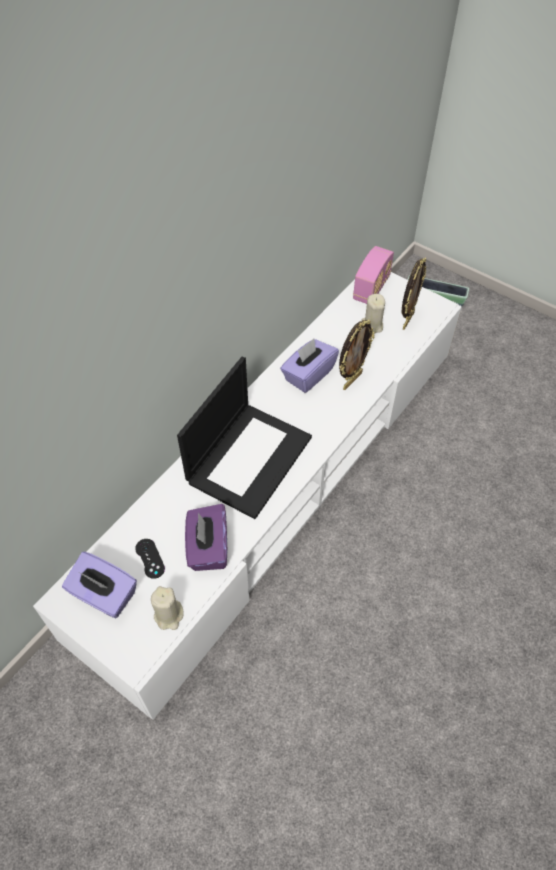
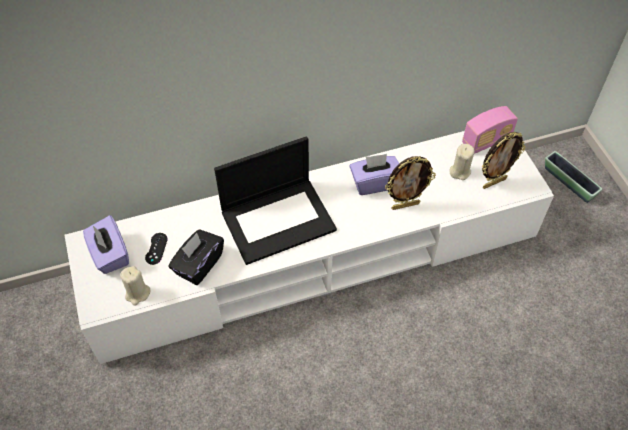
camera: 35 degrees right, 0 degrees up
purple tissue box [185,504,227,571] -> black tissue box [168,229,224,285]

